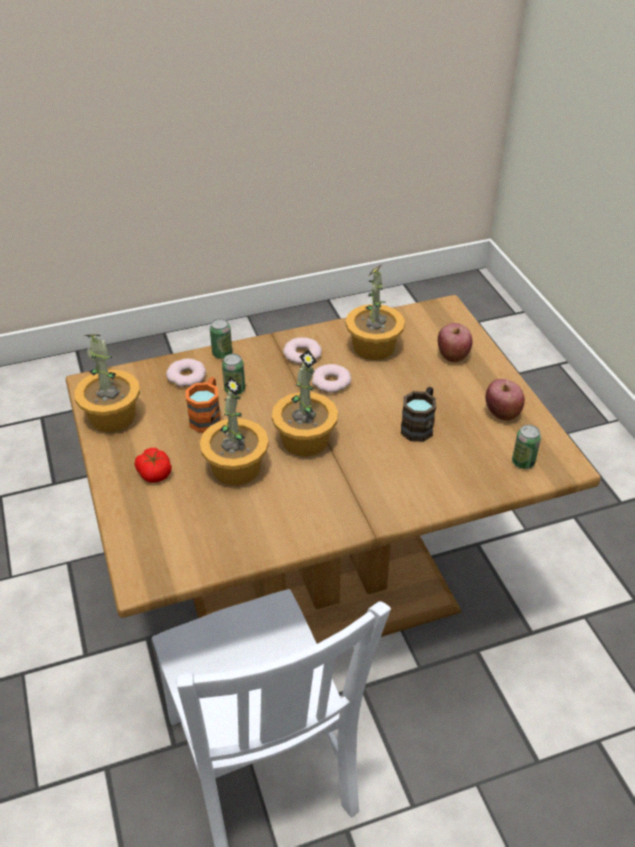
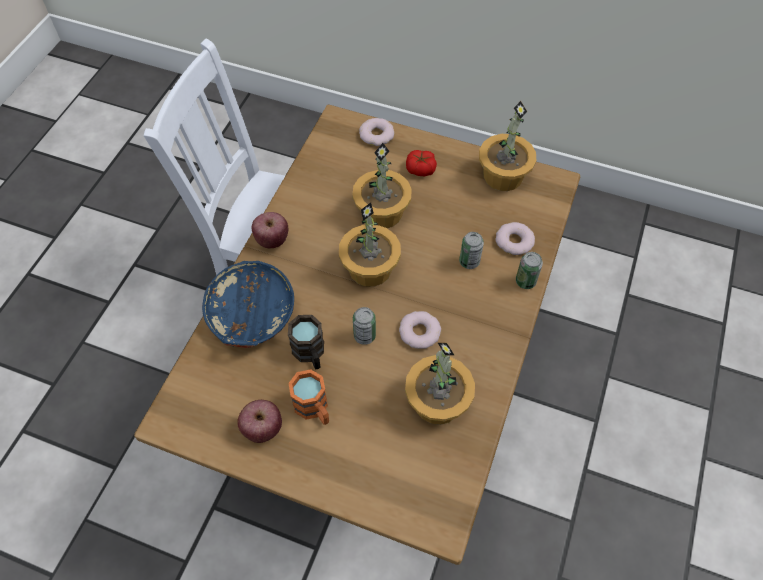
camera: 130 degrees right, 15 degrees up
orange mug [186,377,221,433] -> orange mug moved to [288,369,329,425]
donut [283,337,322,364] -> donut moved to [359,118,394,146]
apple [438,323,472,362] -> apple moved to [252,212,288,248]
can [512,425,541,469] -> can moved to [353,307,376,345]
none -> blue bowl [202,261,294,348]

